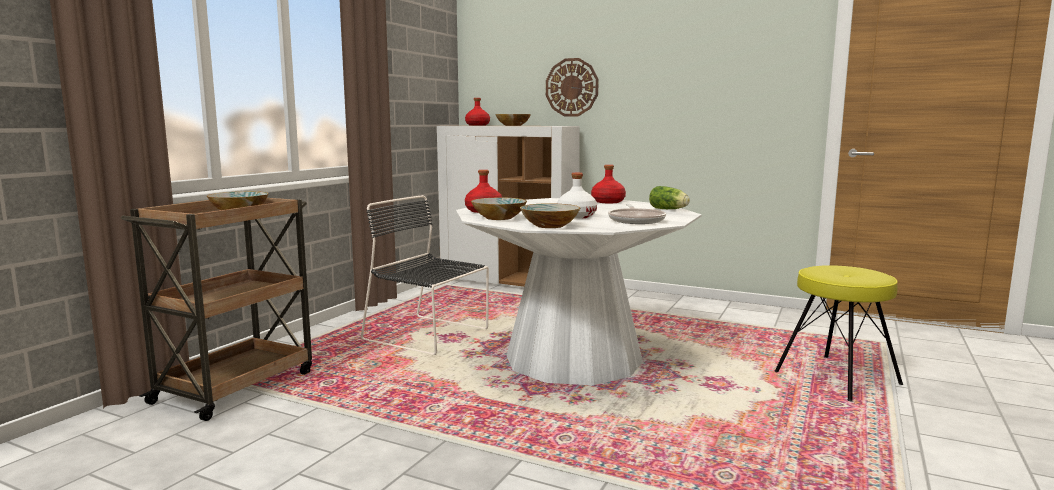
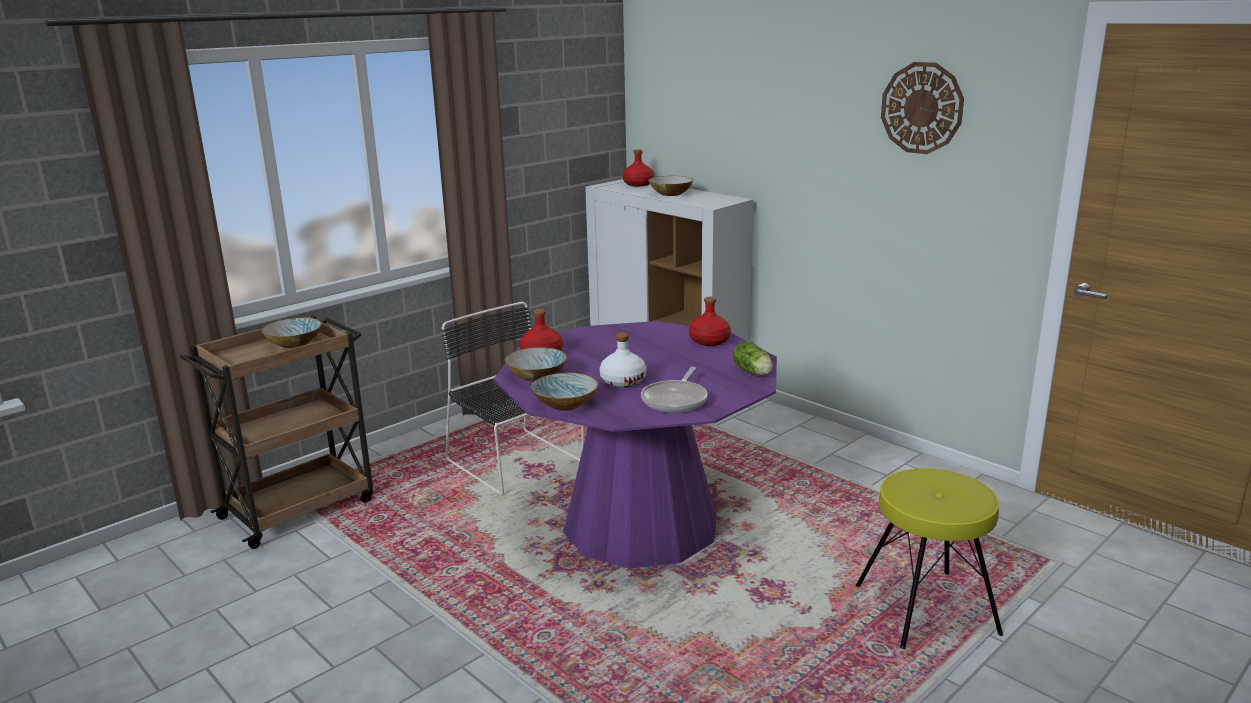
camera: 20 degrees right, 10 degrees up
white dining table [456,198,702,385] -> purple dining table [494,321,777,568]
wall clock [546,58,599,116] -> wall clock moved to [881,62,964,154]

